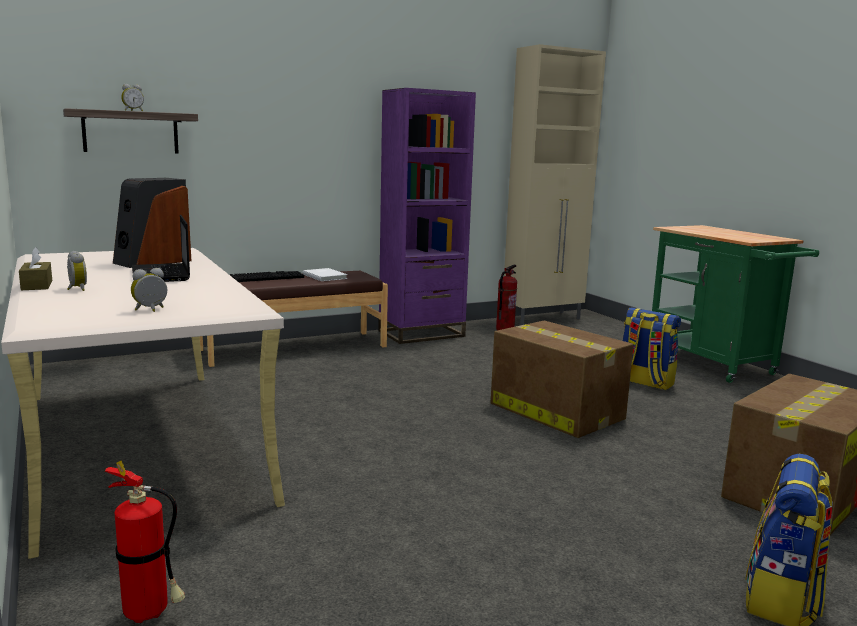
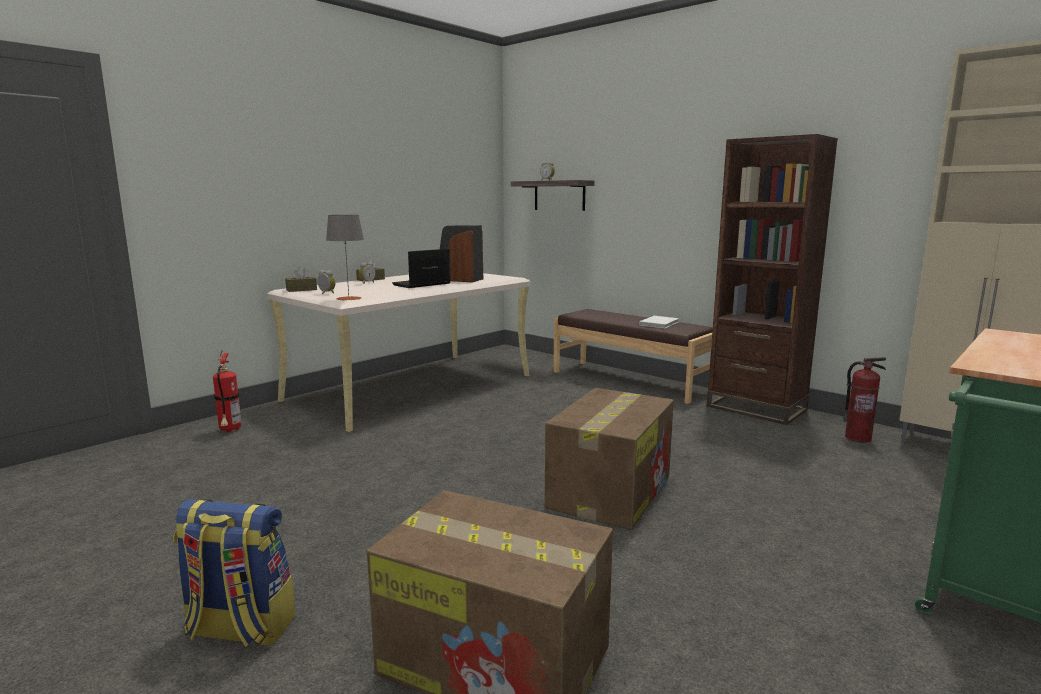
camera: 70 degrees right, 0 degrees up
keyboard [230,271,304,282] -> none
purple bookcase [378,88,476,344] -> brown bookcase [707,134,838,425]
backpack [622,307,681,390] -> none
none -> brown tissue box [285,267,317,292]
none -> grey table lamp [326,215,364,301]

